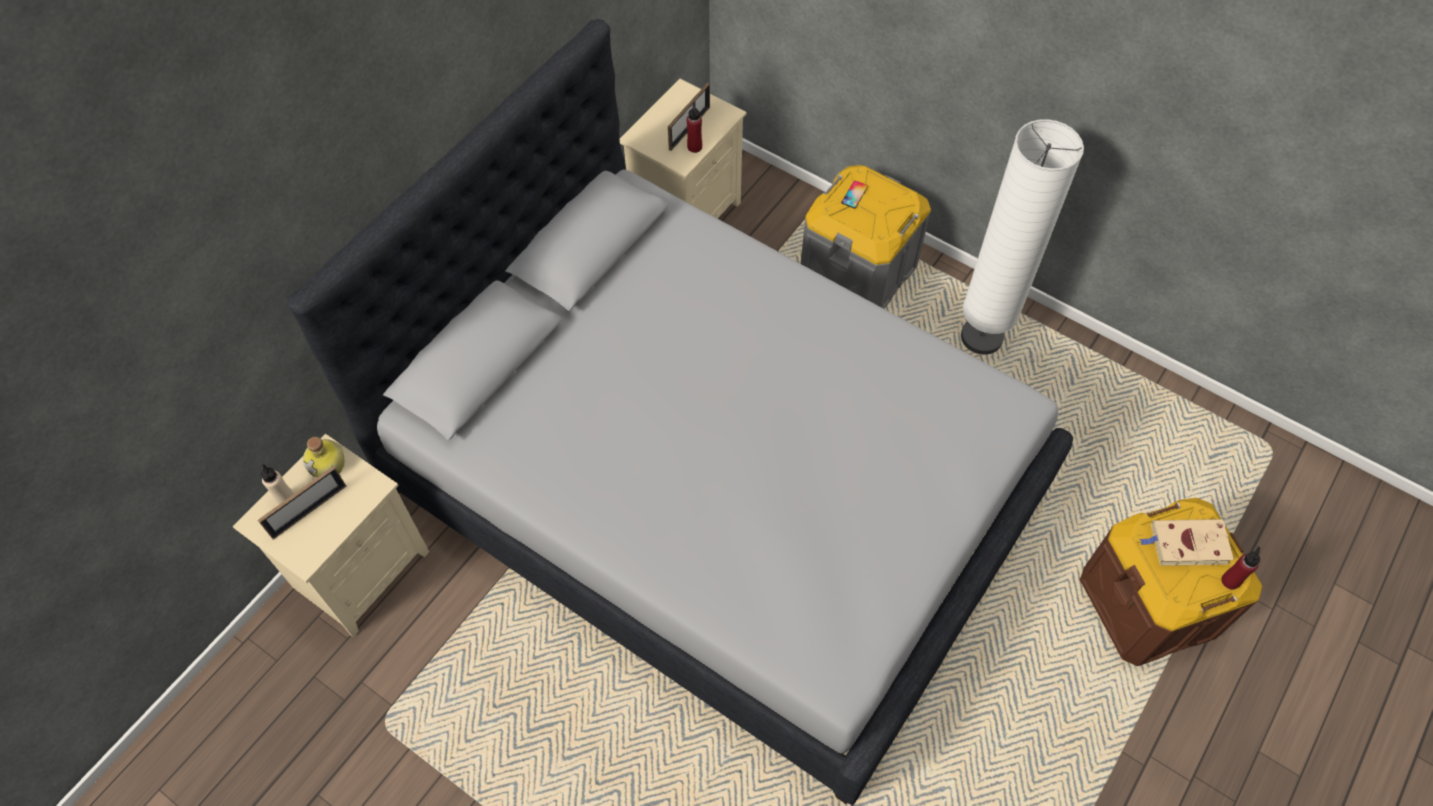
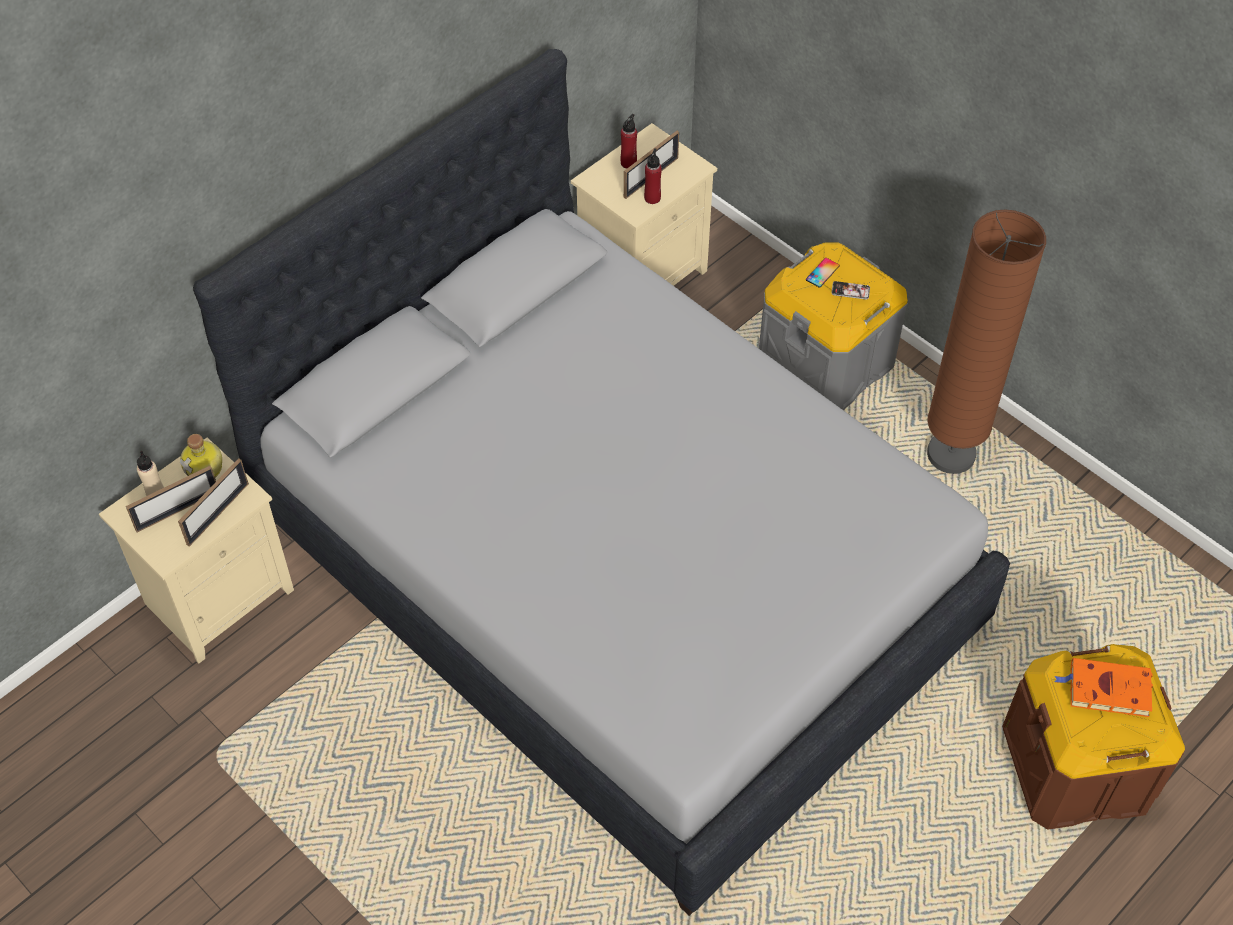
camera: 10 degrees right, 5 degrees down
white floor lamp [961,119,1084,355] -> brown floor lamp [927,209,1046,474]
beige book [1140,519,1234,566] -> orange book [1055,658,1153,717]
red bottle [1221,547,1260,590] -> red bottle moved to [621,114,637,168]
none -> picture frame [178,458,249,547]
none -> phone [832,281,870,300]

